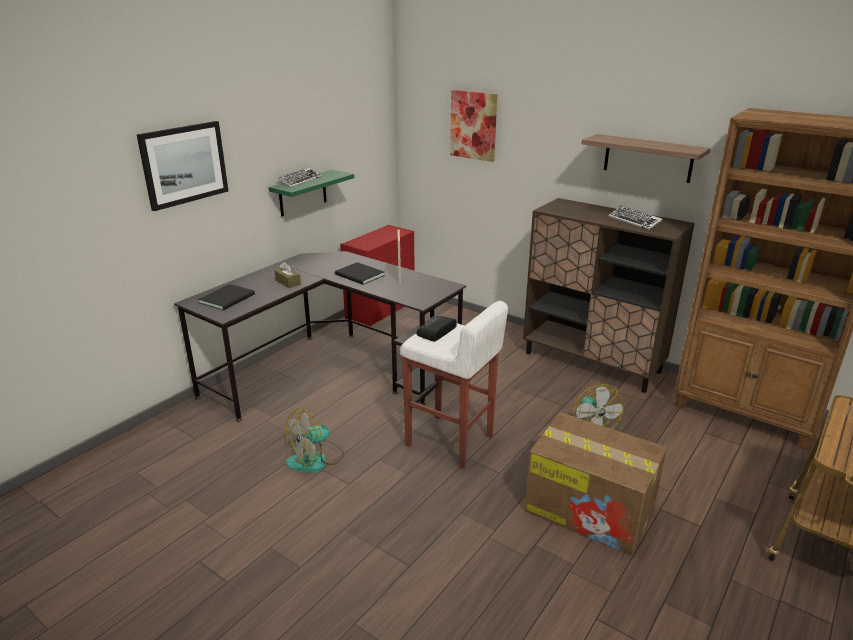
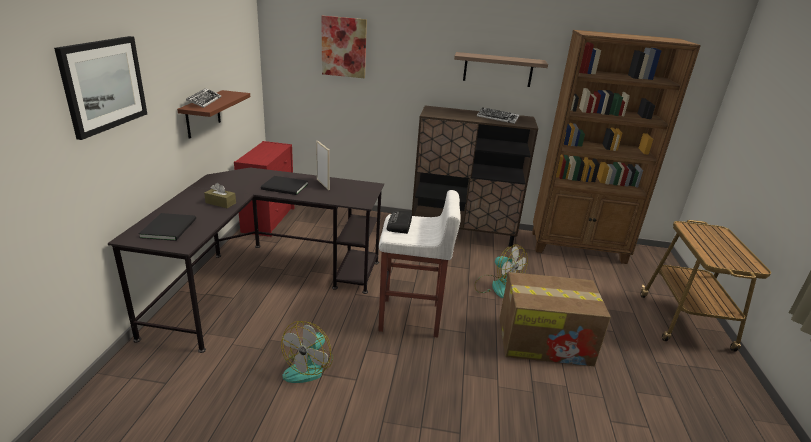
camera: 30 degrees left, 0 degrees up
green shelf [269,170,354,216] -> brown shelf [177,90,250,139]

